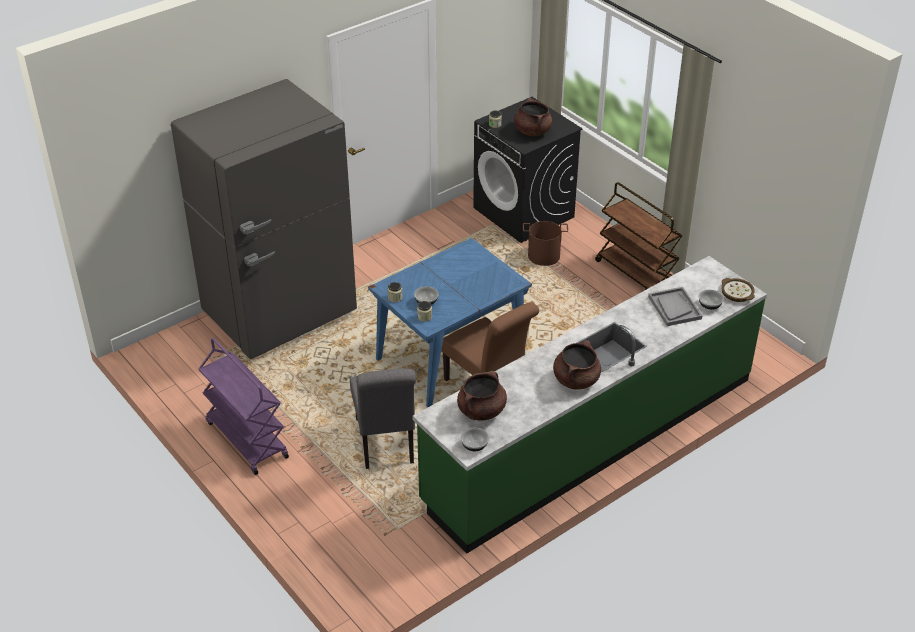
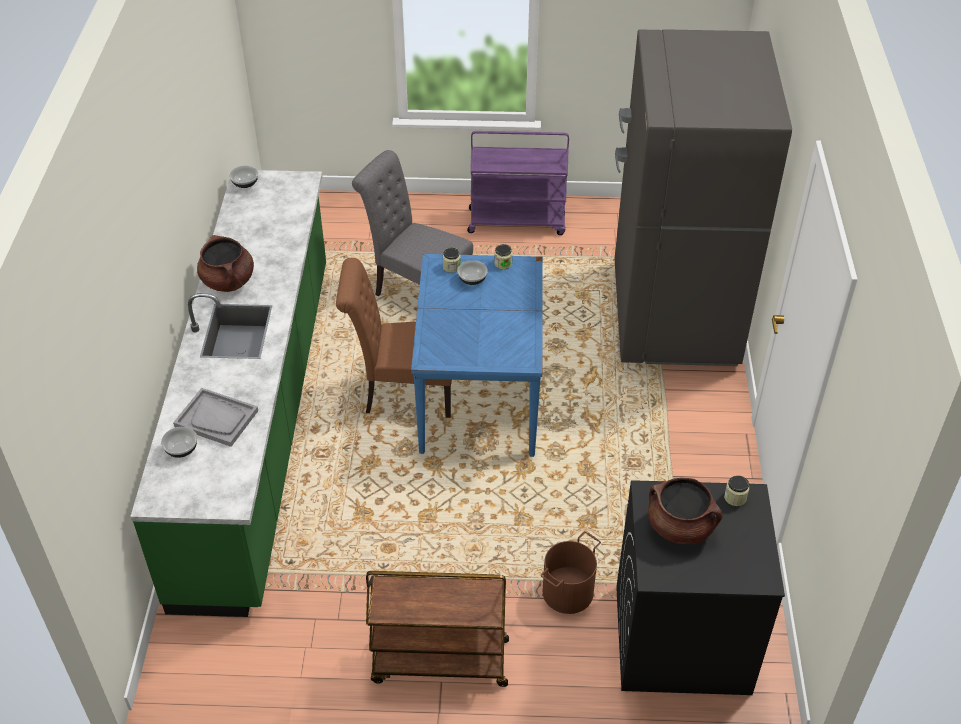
camera: 130 degrees right, 5 degrees up
brown cooking pot [457,371,507,420] -> none
bowl [721,278,755,302] -> none

